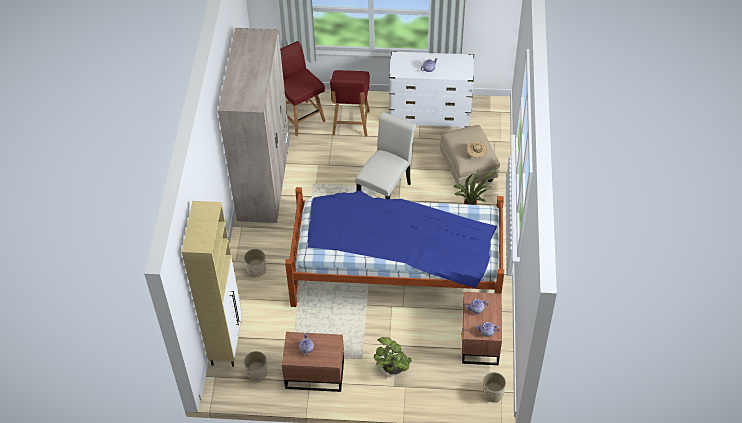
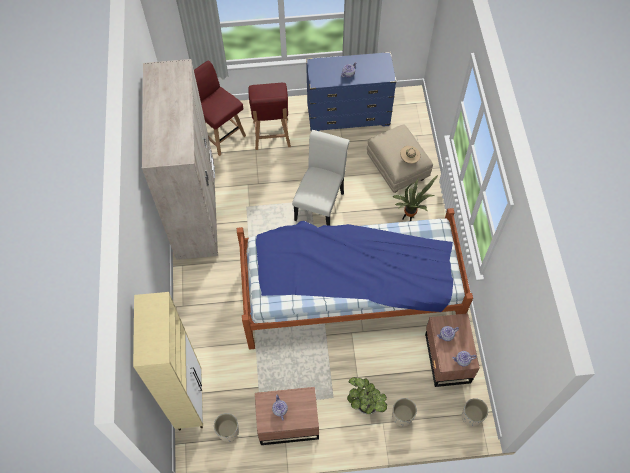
camera: 10 degrees left, 10 degrees up
beige planter [244,249,266,277] -> beige planter moved to [392,398,417,427]
white dresser [389,51,474,128] -> blue dresser [306,52,397,131]

